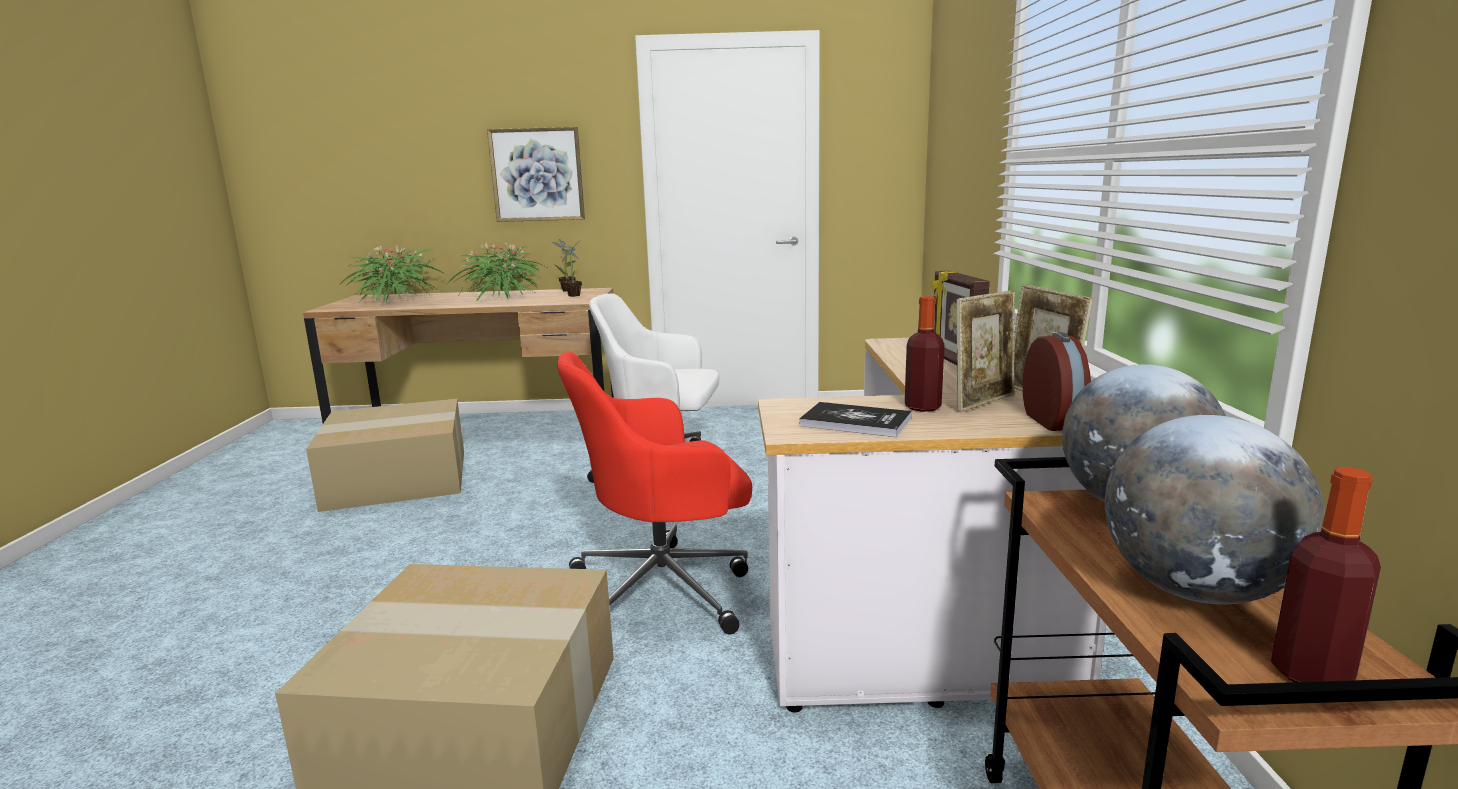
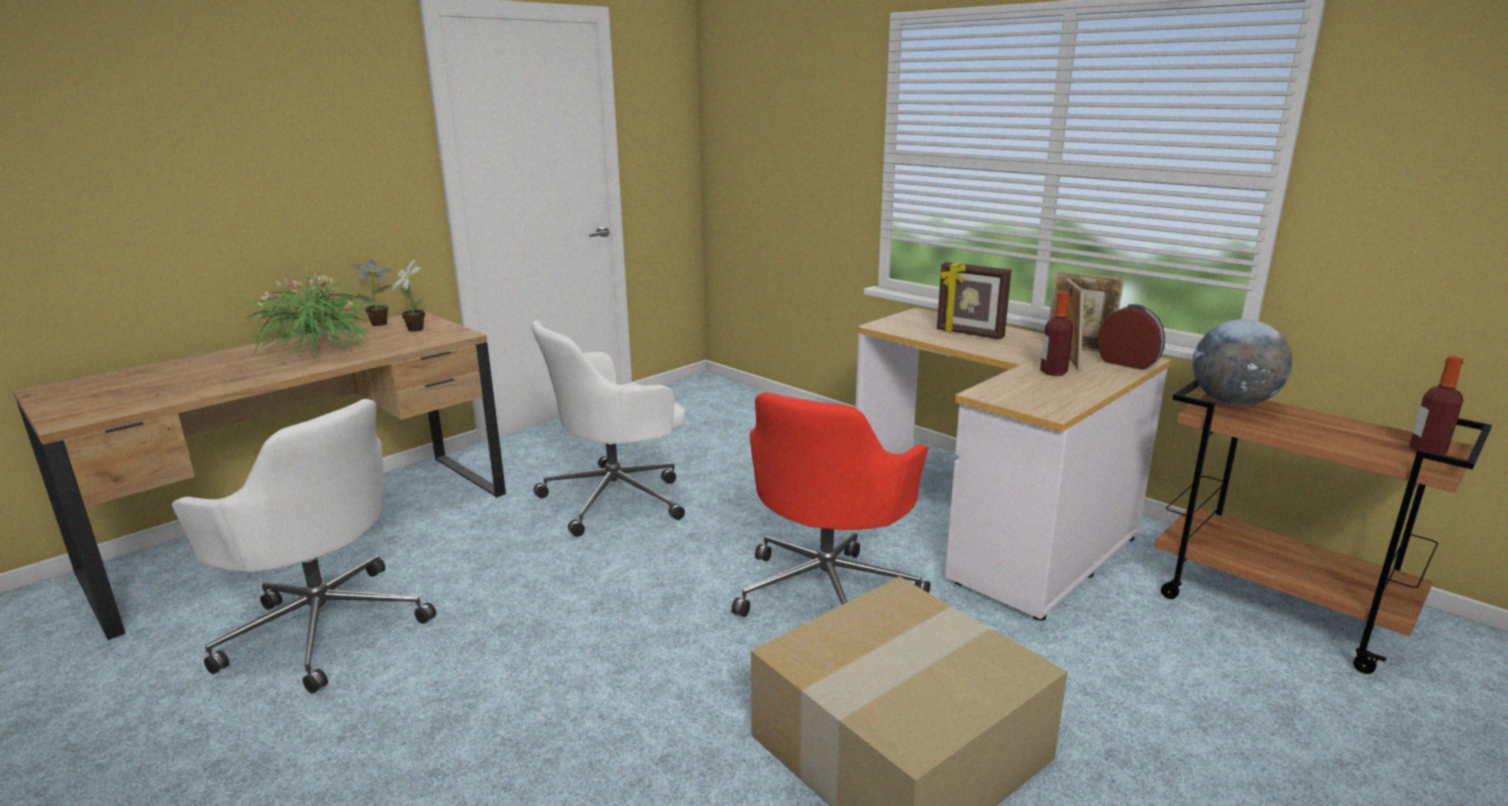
camera: 45 degrees left, 5 degrees up
cardboard box [306,399,464,512] -> white office chair [172,399,436,693]
potted plant [339,245,446,303] -> none
picture [487,127,585,222] -> none
book [799,402,912,437] -> none
globe [1105,415,1325,604] -> none

